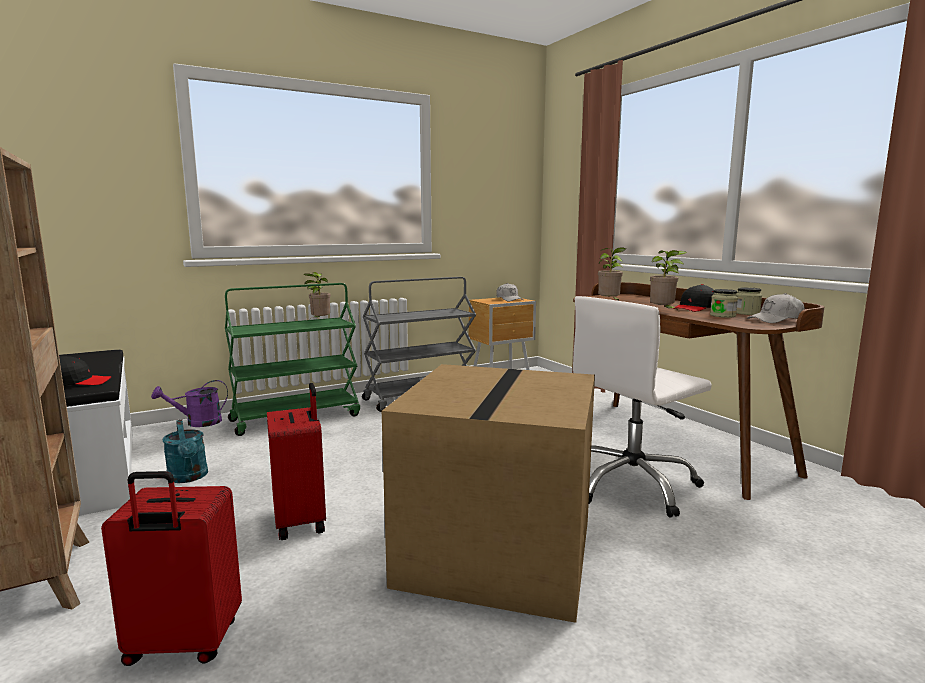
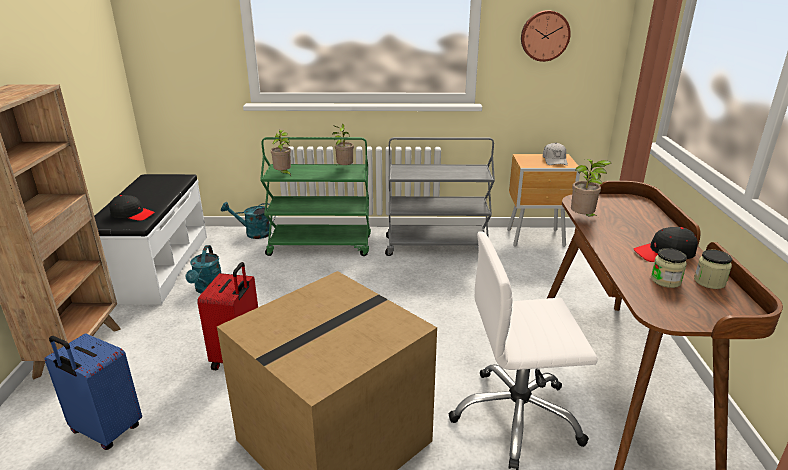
camera: 30 degrees right, 15 degrees up
red suitcase [101,471,242,666] -> blue suitcase [44,333,142,450]
purple watering can [151,380,228,427] -> turquoise watering can [221,202,276,239]
potted plant [650,250,687,309] -> potted plant moved to [271,130,291,176]
white cap [747,293,805,323] -> none
none -> wall clock [521,10,571,62]

